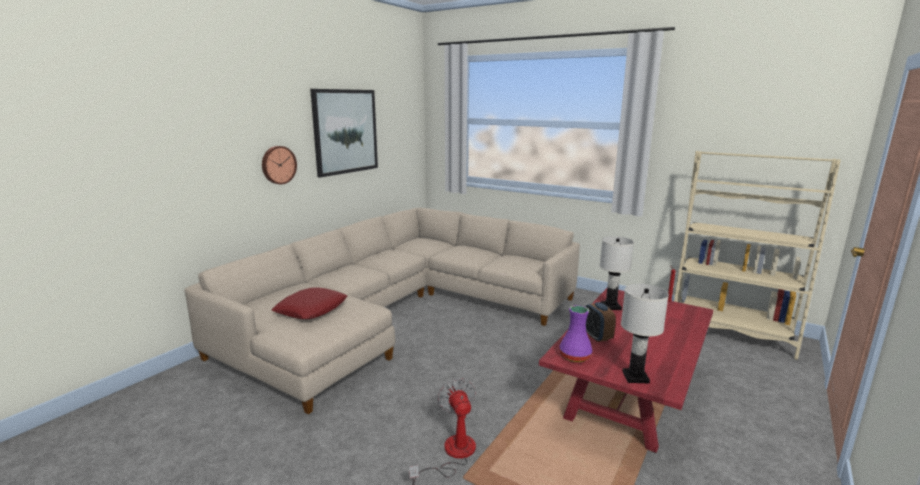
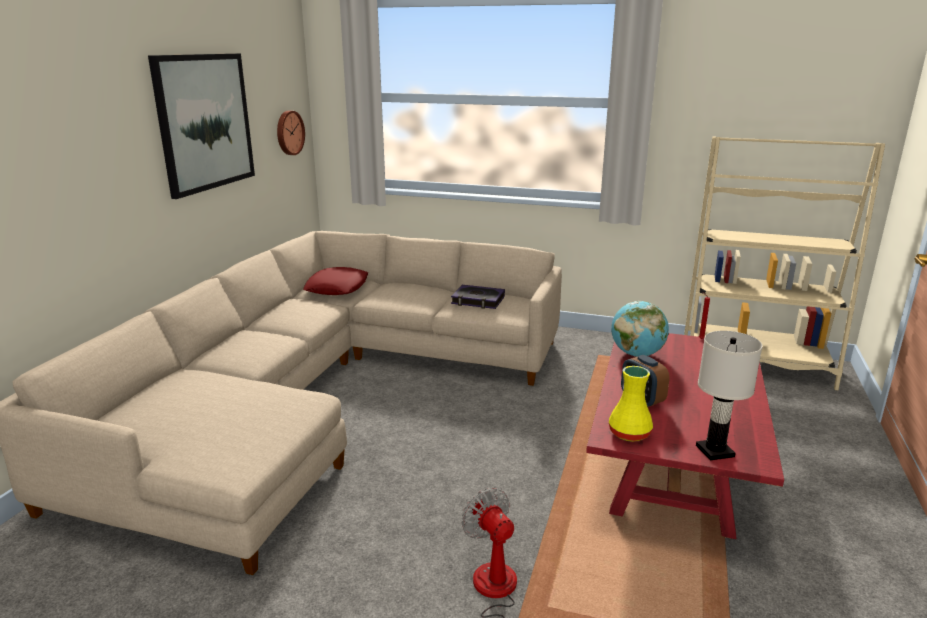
camera: 15 degrees left, 5 degrees up
wall clock [262,146,297,184] -> wall clock moved to [277,111,305,155]
red pillow [272,288,348,319] -> red pillow moved to [303,267,368,295]
purple vase [559,305,593,362] -> yellow vase [609,366,653,442]
white table lamp [599,236,634,310] -> globe [611,301,669,357]
none -> book [451,285,505,309]

